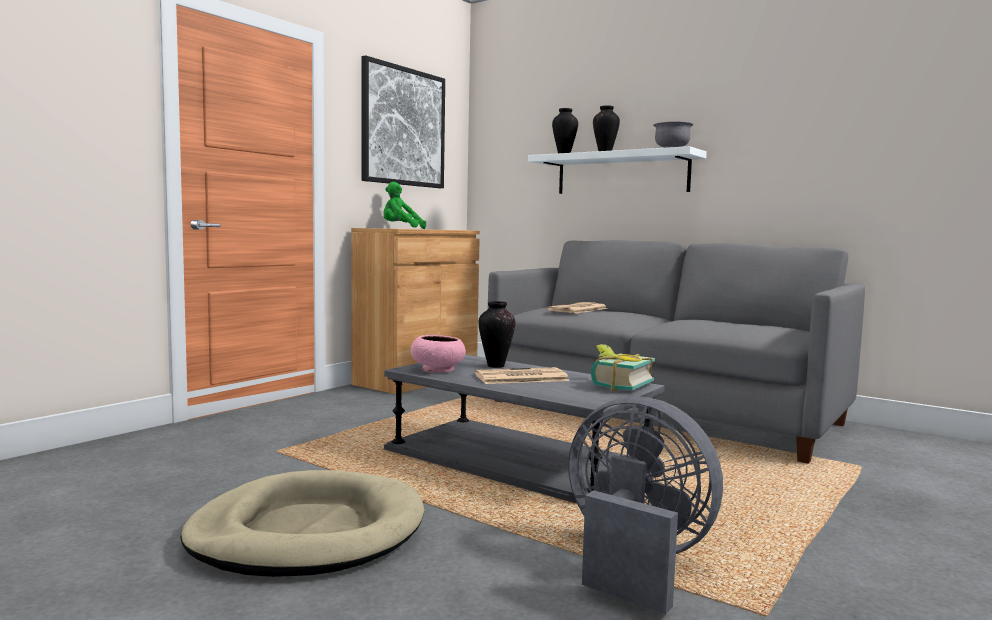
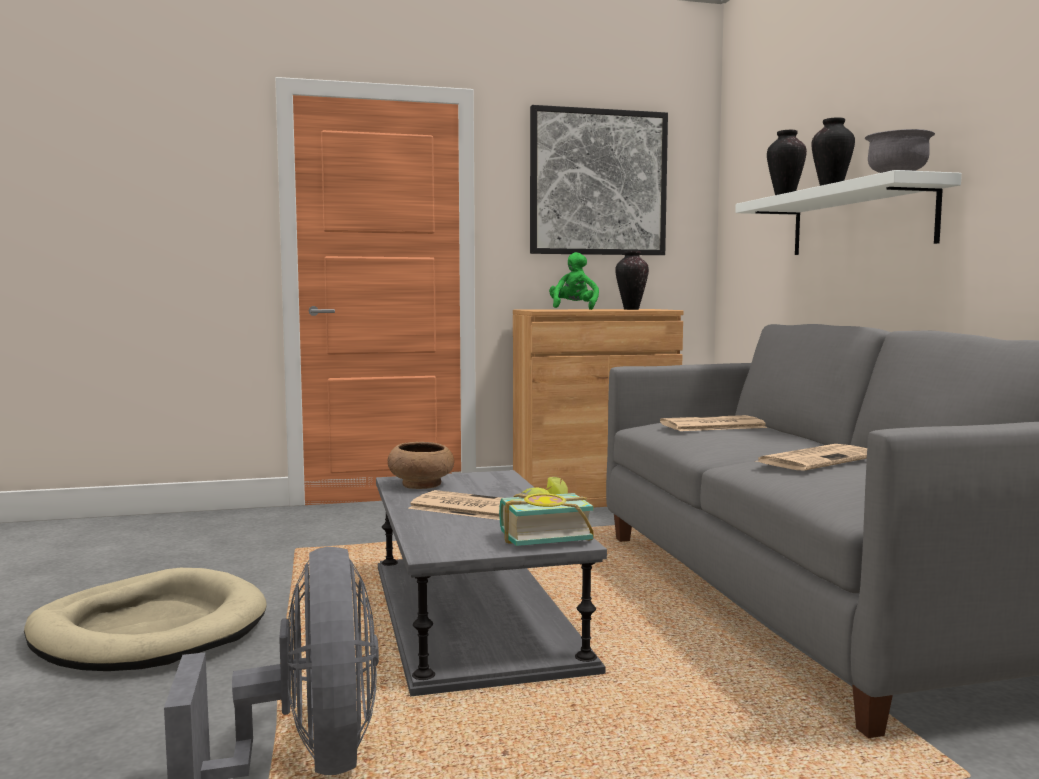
camera: 40 degrees right, 0 degrees up
green plush toy [383,182,426,229] -> green plush toy turned 45 degrees clockwise [549,252,599,310]
pink bowl [411,335,466,373] -> brown bowl [388,442,454,489]
vase [478,301,515,368] -> vase moved to [615,251,649,310]
none -> newspaper [754,444,867,470]

